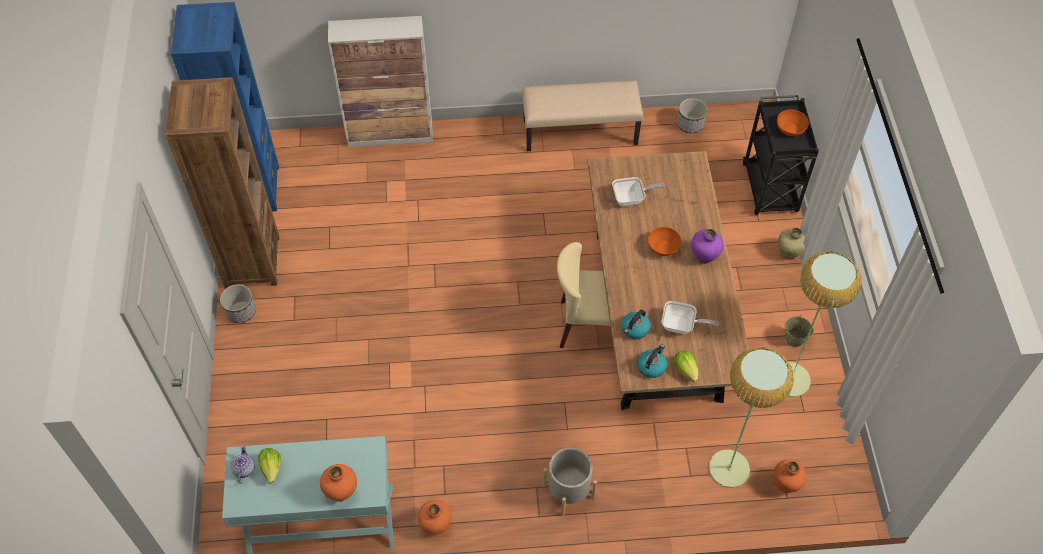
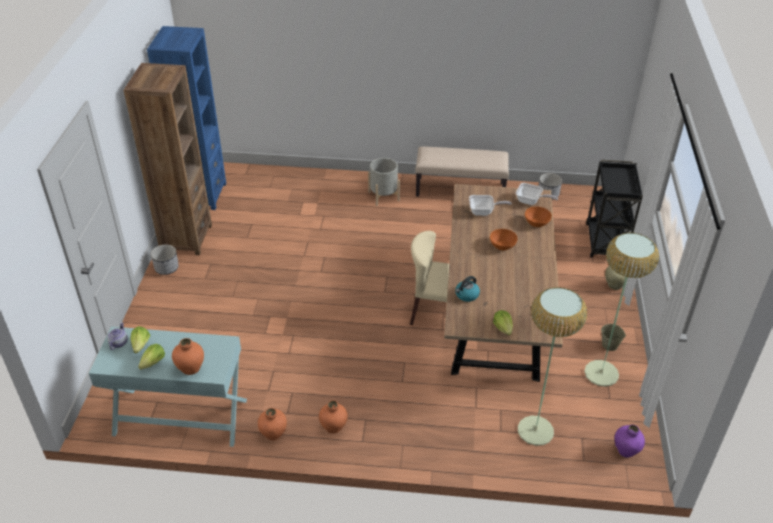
camera: 10 degrees right, 15 degrees down
cabinet [328,16,433,147] -> none
grey planter [543,448,597,516] -> grey planter moved to [368,158,400,206]
kettle [637,344,667,378] -> none
frying pan [662,301,719,334] -> frying pan moved to [516,183,558,205]
purple vase [691,229,723,263] -> purple vase moved to [614,425,645,458]
orange vase [773,459,807,493] -> orange vase moved to [319,401,348,434]
orange bowl [777,109,809,136] -> orange bowl moved to [525,206,552,227]
none -> lettuce [138,344,165,369]

